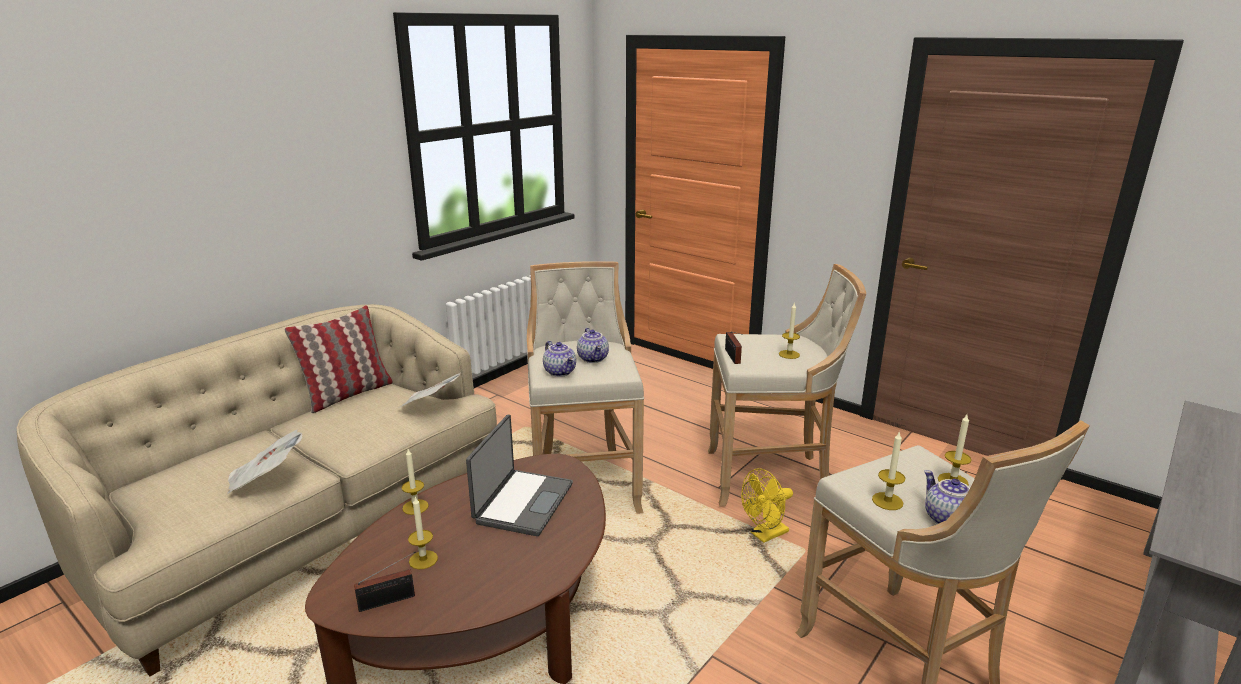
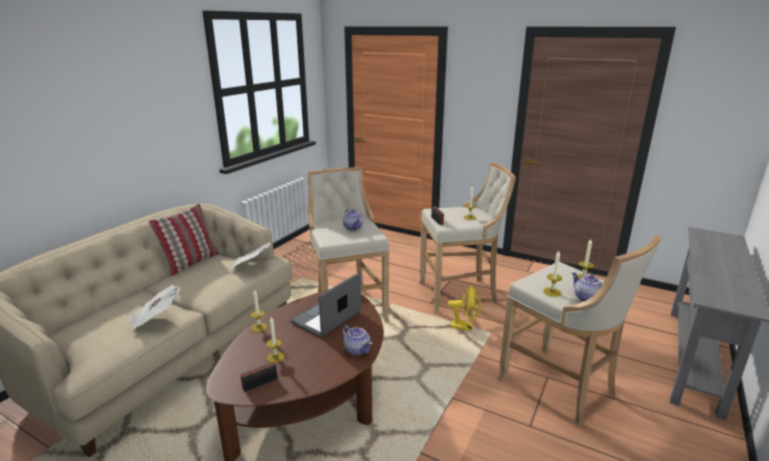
camera: 10 degrees left, 0 degrees up
laptop [466,415,573,536] -> laptop turned 150 degrees counterclockwise [290,273,361,338]
teapot [543,341,576,377] -> teapot moved to [342,325,372,355]
yellow fan [741,468,793,543] -> yellow fan turned 120 degrees counterclockwise [448,286,481,331]

